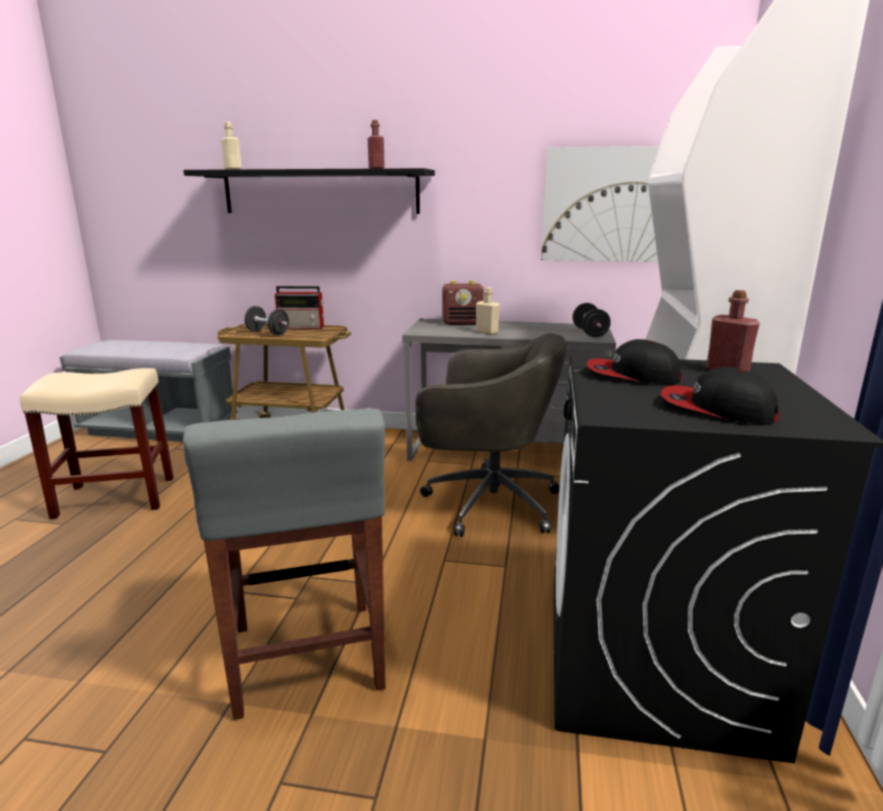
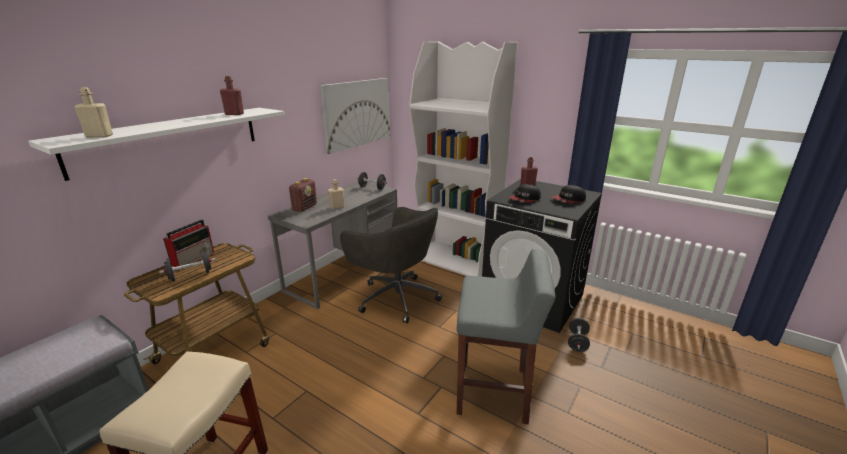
camera: 65 degrees left, 5 degrees up
black shelf [183,168,435,214] -> white shelf [28,108,285,181]
grey office chair [415,333,567,537] -> grey office chair turned 90 degrees clockwise [340,207,442,323]
none -> black dumbbell [568,318,590,352]

